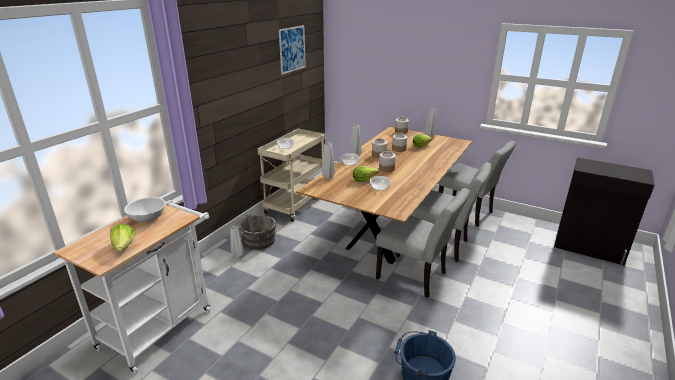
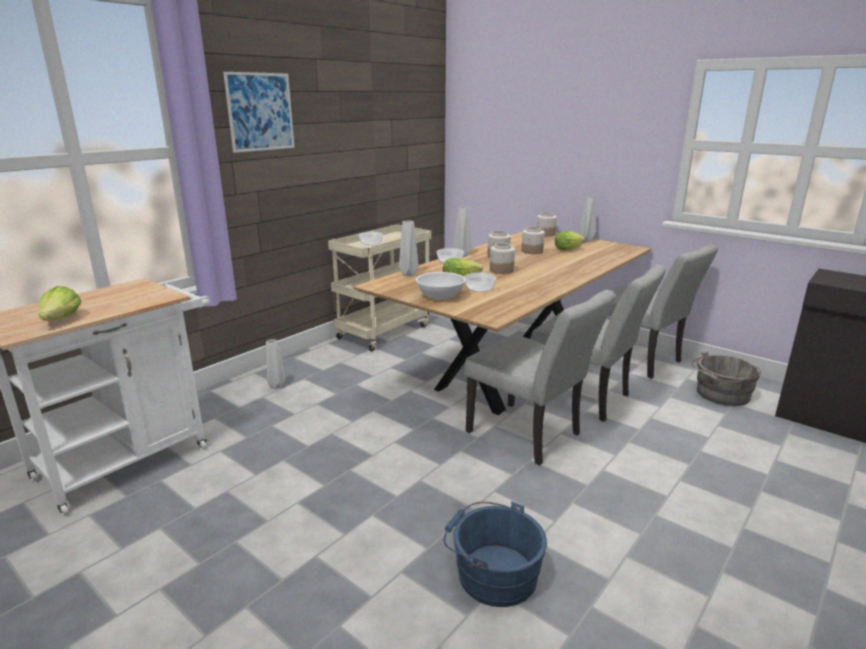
camera: 10 degrees right, 5 degrees down
white bowl [124,197,166,222] -> white bowl moved to [416,272,466,299]
grey bucket [236,214,276,249] -> grey bucket moved to [691,351,761,406]
picture [279,25,306,75] -> picture moved to [223,72,295,153]

